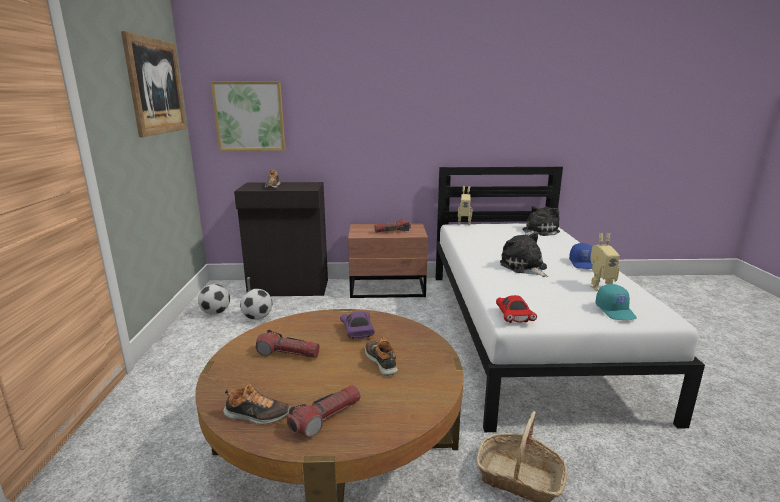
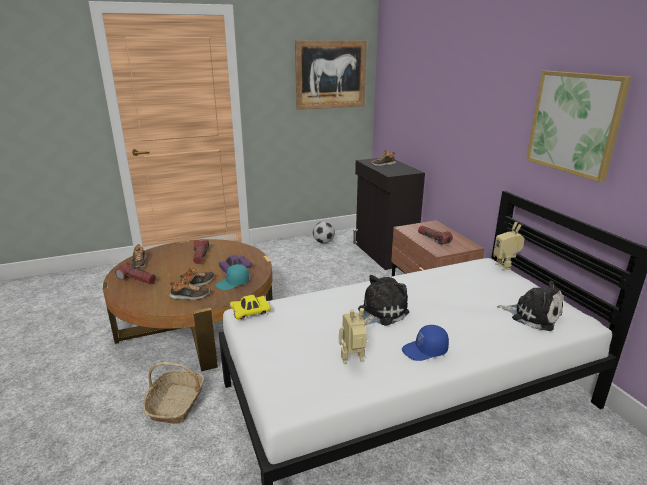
camera: 70 degrees right, 5 degrees up
picture [211,81,285,151] -> picture moved to [526,71,632,182]
football [240,289,272,320] -> none
red toy car [496,295,537,323] -> yellow toy car [229,295,270,320]
toy robot [590,233,620,291] -> toy robot turned 105 degrees clockwise [339,308,367,364]
turquoise cap [595,284,637,320] -> turquoise cap moved to [215,264,249,290]
none -> shoe [169,278,211,300]

